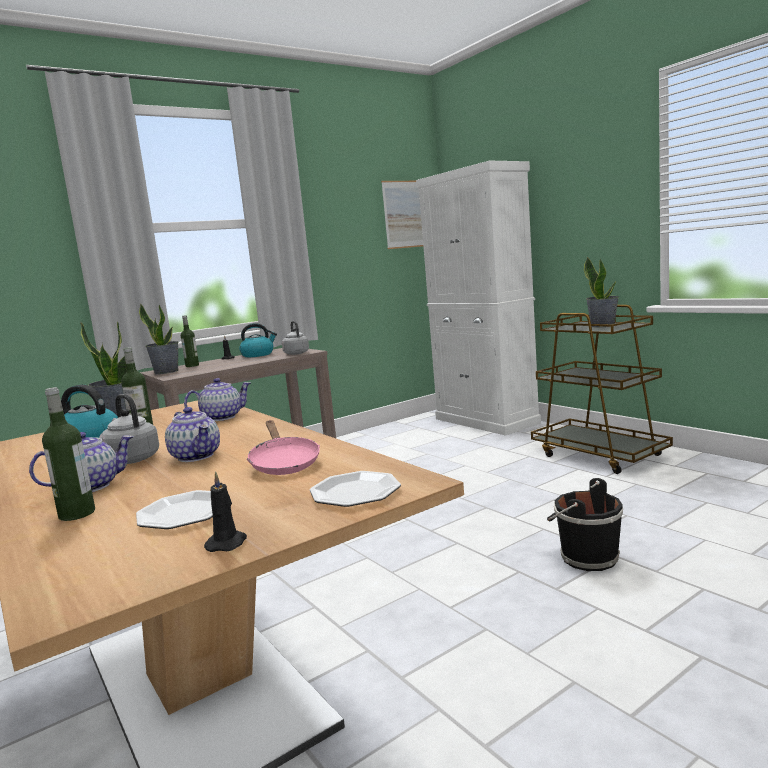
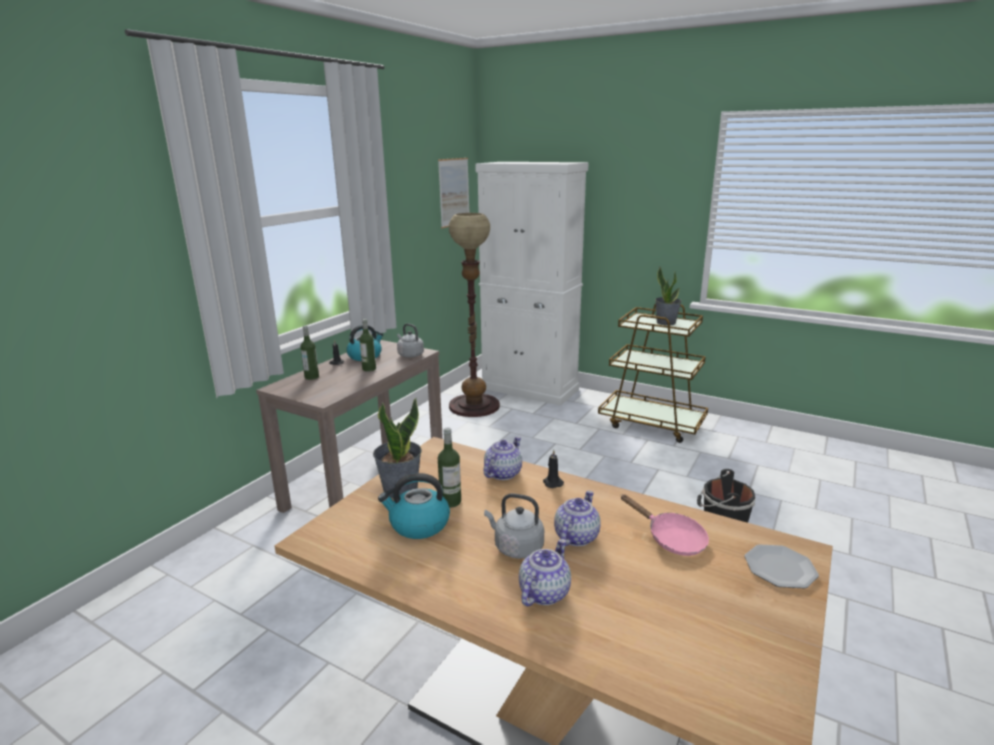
camera: 25 degrees left, 10 degrees up
bottle [42,387,95,521] -> bottle moved to [359,319,376,372]
plate [136,490,213,529] -> none
potted plant [139,303,179,374] -> none
teapot [165,407,220,462] -> teapot turned 90 degrees counterclockwise [554,491,600,546]
black candle [204,471,247,552] -> black candle moved to [543,450,564,488]
none -> floor lamp [448,213,500,417]

